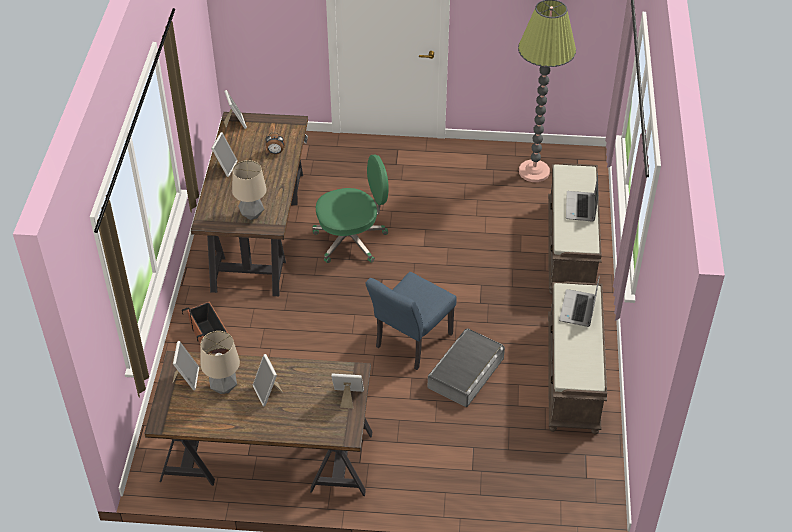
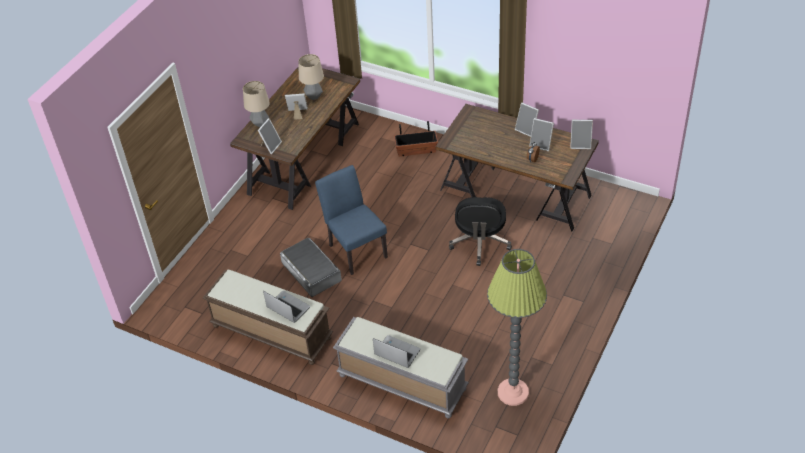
camera: 115 degrees right, 0 degrees up
picture frame [173,341,200,390] -> picture frame moved to [529,118,554,151]
table lamp [232,160,267,220] -> table lamp moved to [243,81,270,127]
green office chair [312,155,389,263] -> black office chair [449,197,512,266]
brown bench [548,163,602,295] -> grey bench [333,317,469,418]

